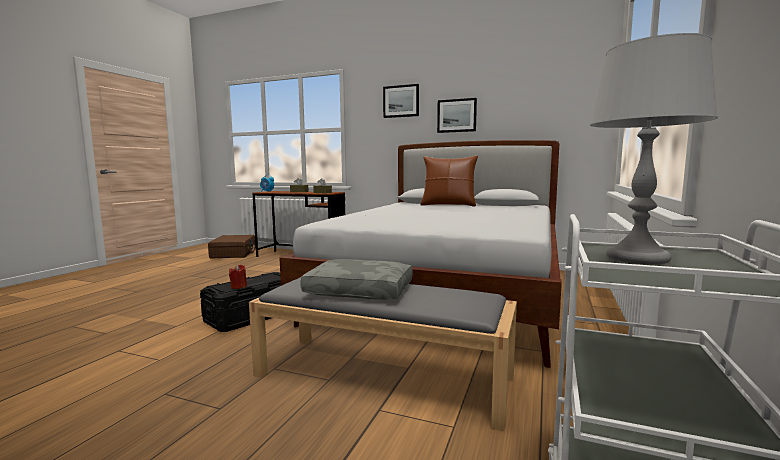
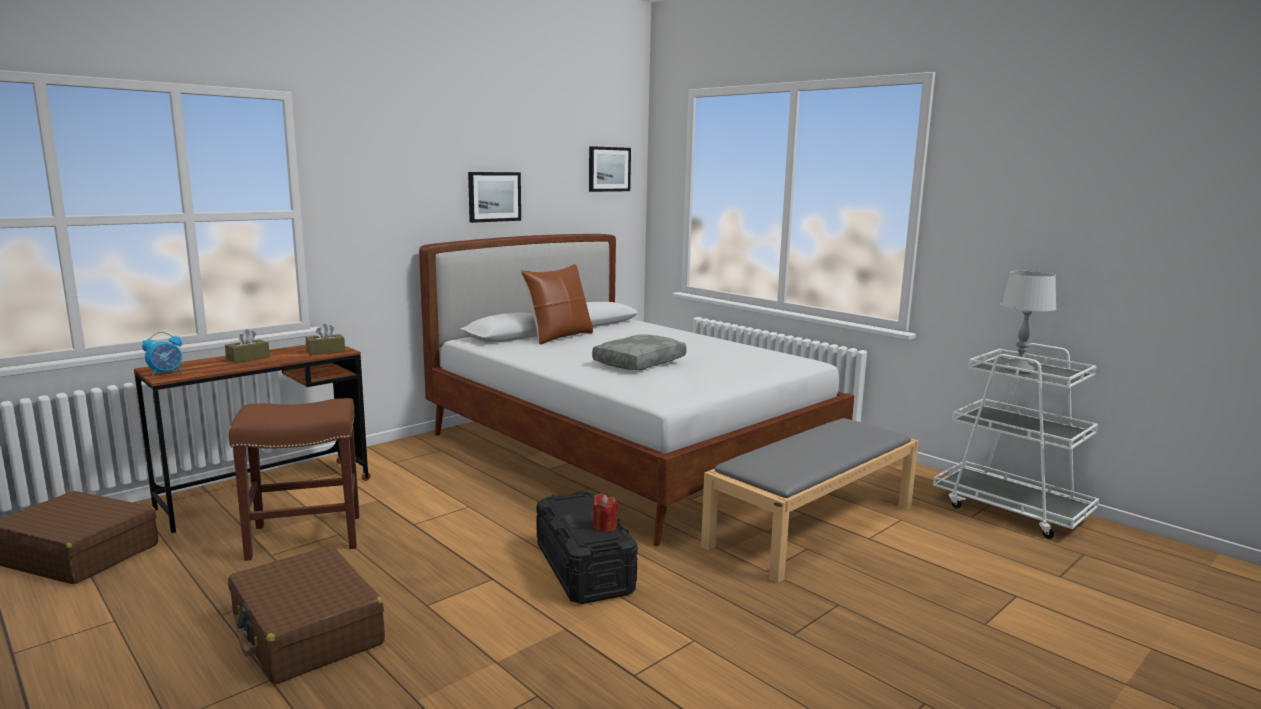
camera: 65 degrees left, 5 degrees up
grey pillow [300,259,413,300] -> grey pillow moved to [592,334,687,370]
picture [383,84,419,118] -> picture moved to [589,146,631,192]
none -> brown suitcase [228,545,385,684]
none -> brown stool [229,398,360,561]

